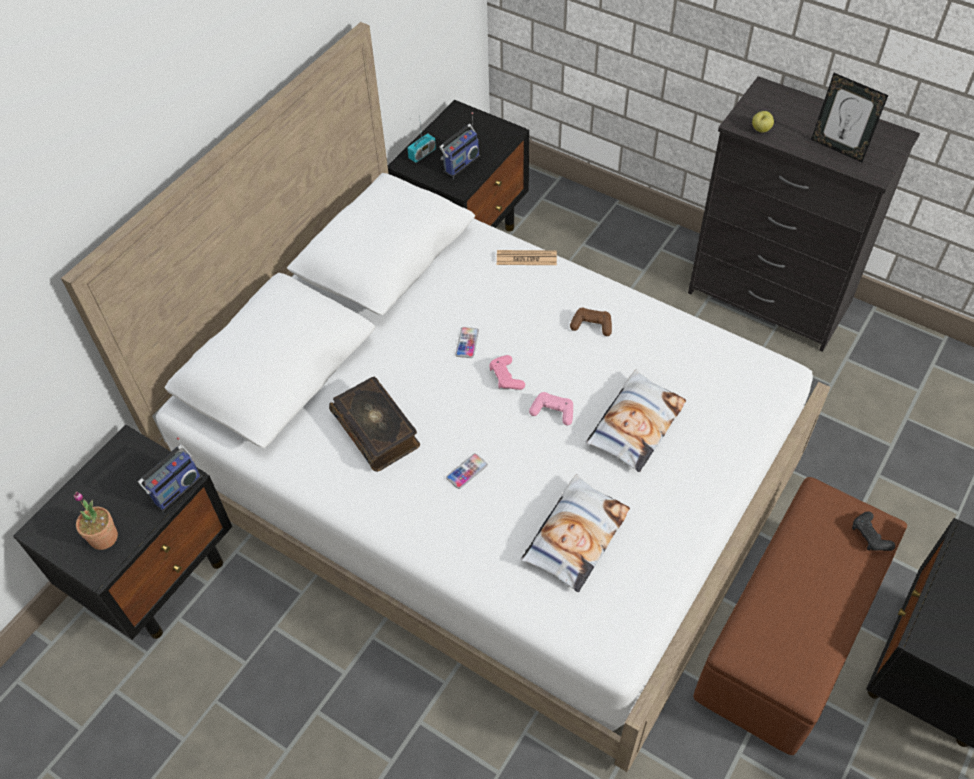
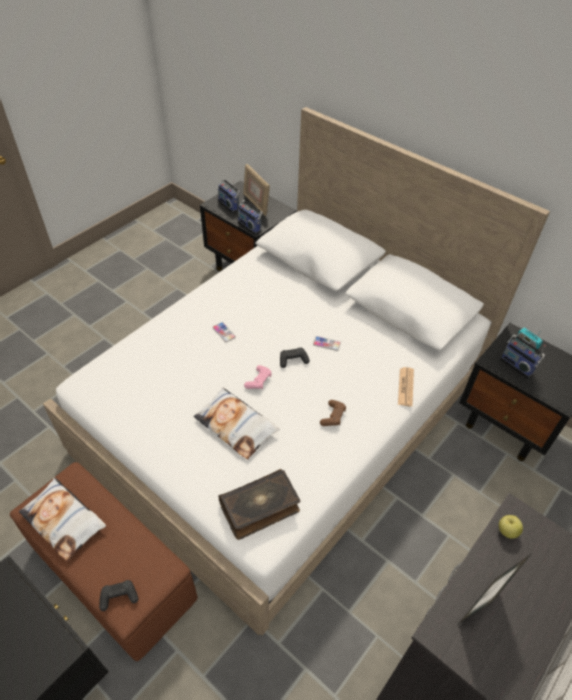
camera: 95 degrees right, 5 degrees down
potted plant [73,492,118,550] -> radio [218,179,240,213]
book [329,376,420,472] -> book moved to [218,469,300,540]
pink game controller [489,355,525,390] -> black game controller [280,347,310,368]
pillow [521,474,630,592] -> pillow moved to [19,478,106,561]
none -> picture frame [243,164,270,216]

